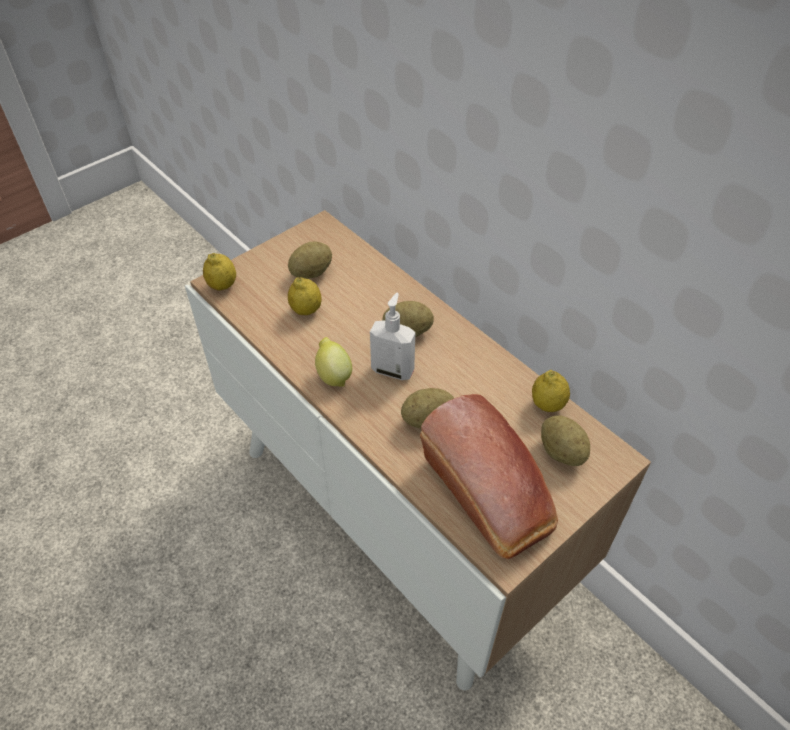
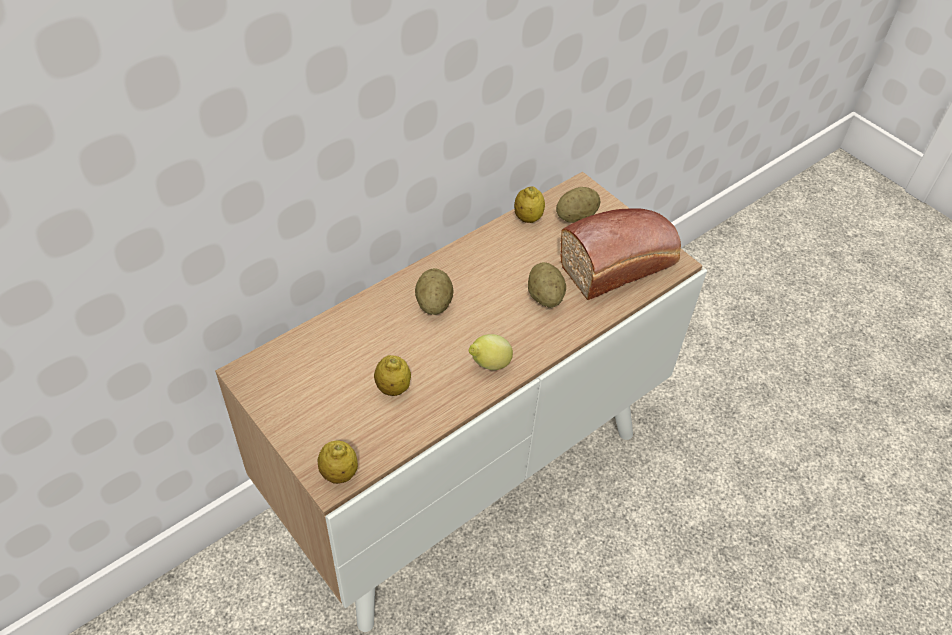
camera: 90 degrees left, 0 degrees up
potato [288,242,332,279] -> none
soap dispenser [370,292,415,380] -> none

